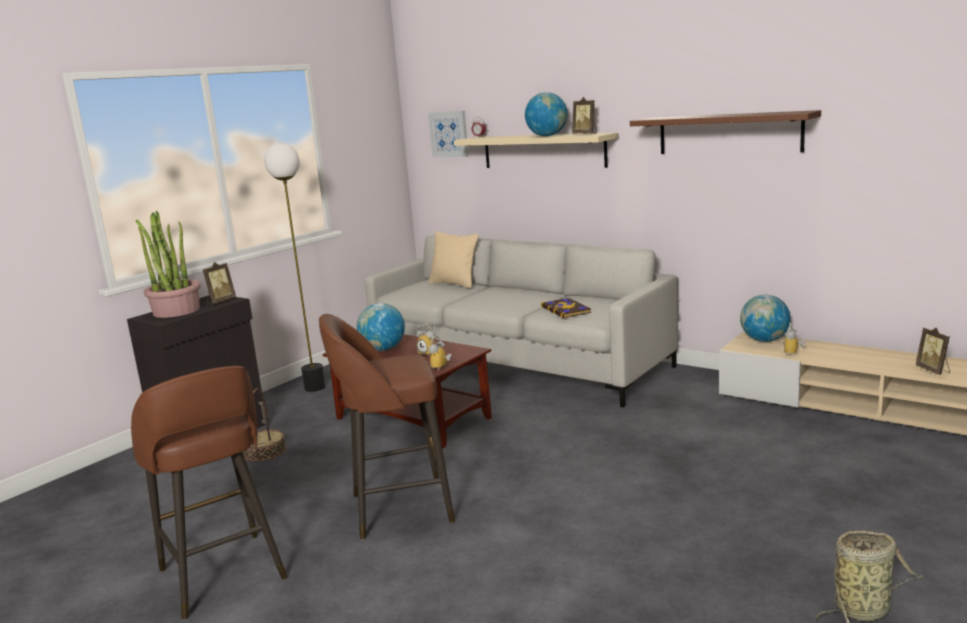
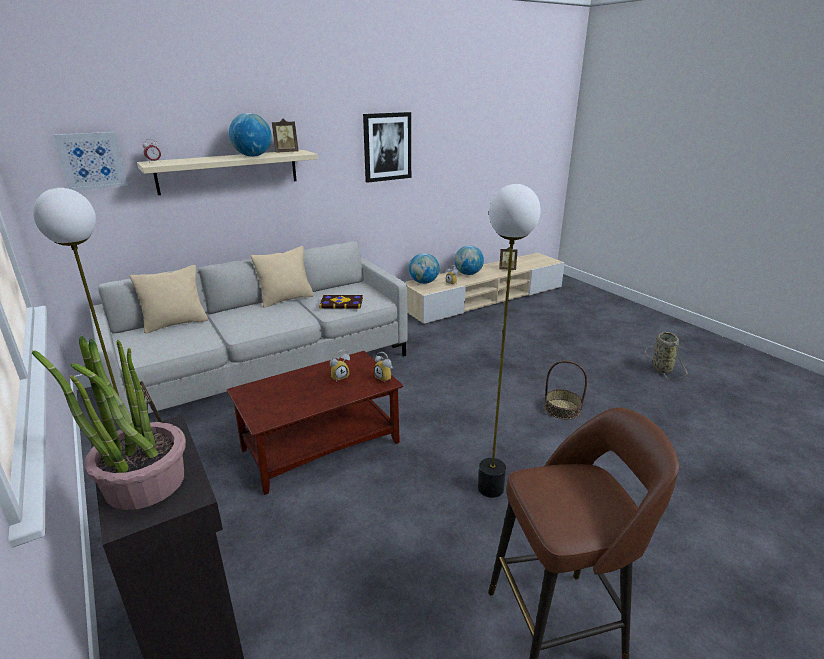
camera: 70 degrees left, 10 degrees up
basket [243,388,286,462] -> basket moved to [544,361,587,420]
brown stool [319,314,455,540] -> floor lamp [478,184,541,498]
globe [357,303,405,351] -> globe moved to [454,245,484,275]
brown shelf [630,110,821,154] -> picture [363,112,411,183]
none -> beige pillow [251,246,314,308]

